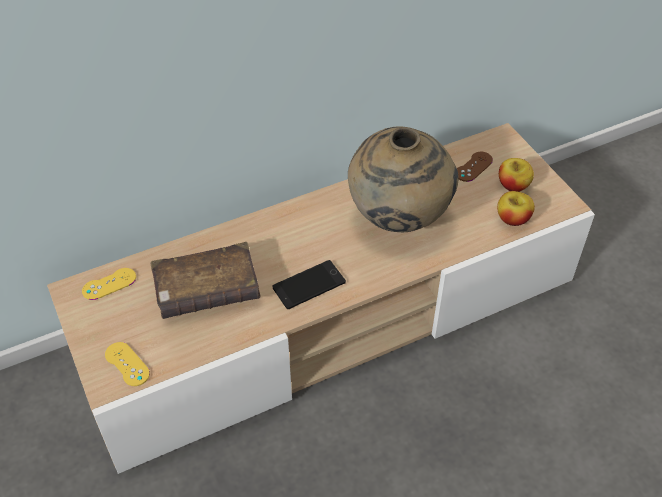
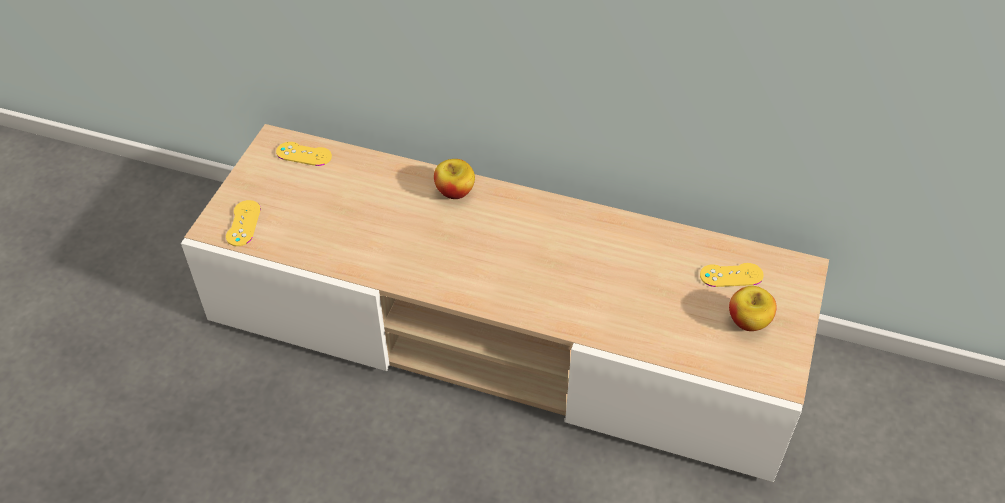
camera: 45 degrees right, 0 degrees up
brown book [150,242,261,319] -> none
phone [272,260,346,309] -> none
beige vase [348,126,458,232] -> none
brown game controller [457,152,493,182] -> yellow game controller [700,263,764,287]
apple [497,191,535,226] -> apple moved to [434,159,475,199]

